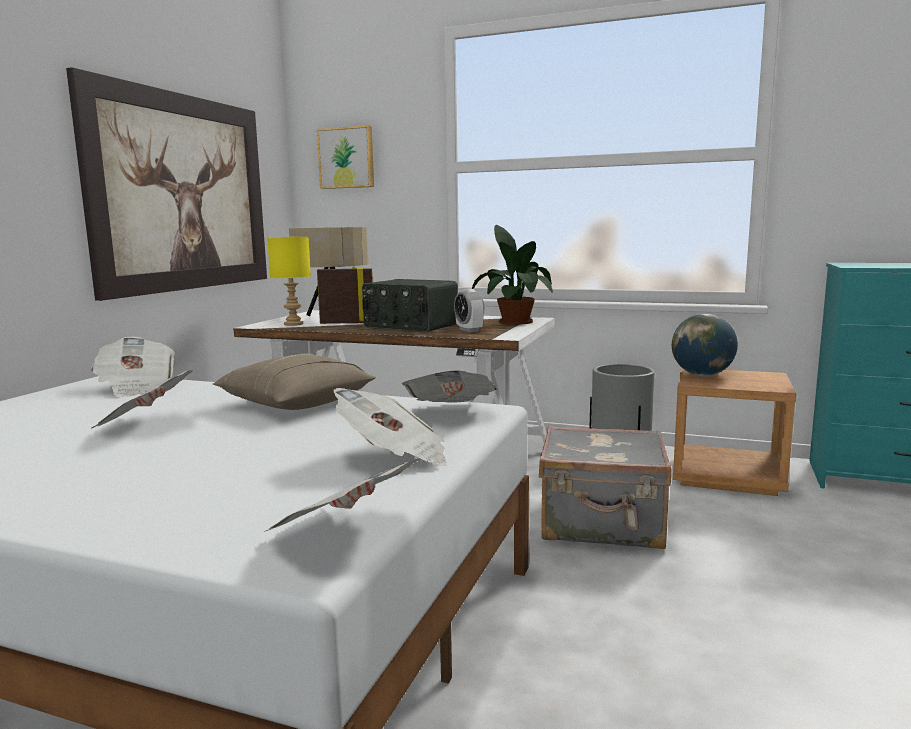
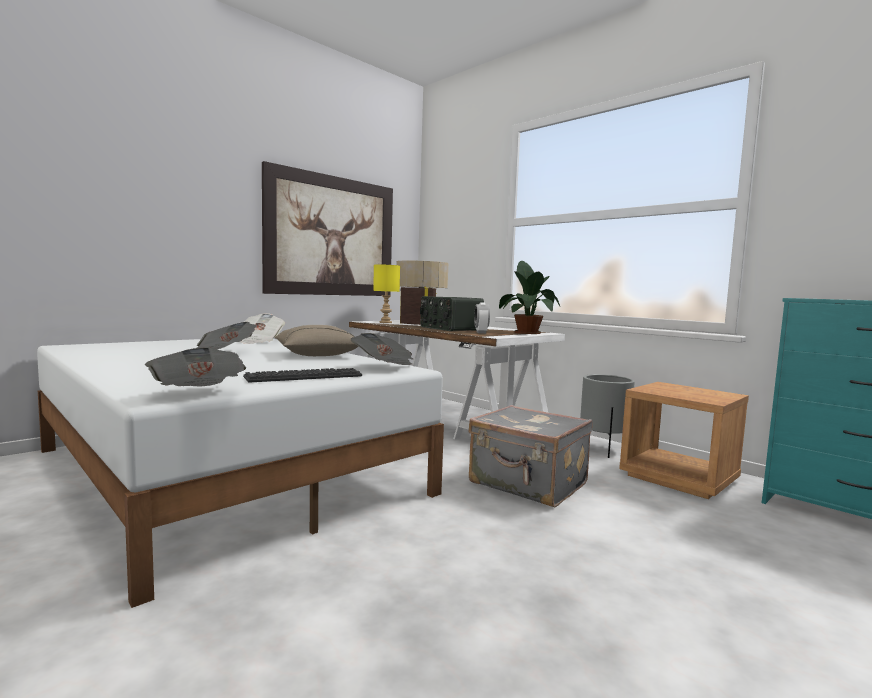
camera: 25 degrees right, 5 degrees down
picture [317,125,374,189] -> none
newspaper [333,388,447,466] -> keyboard [243,368,362,383]
globe [672,314,738,376] -> none

